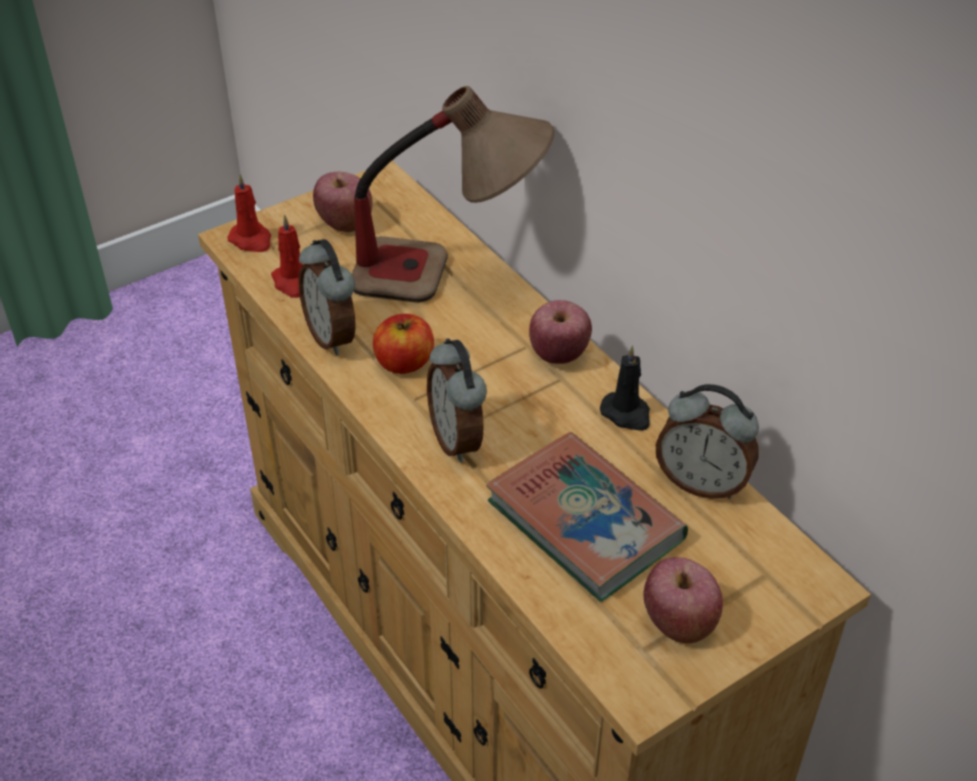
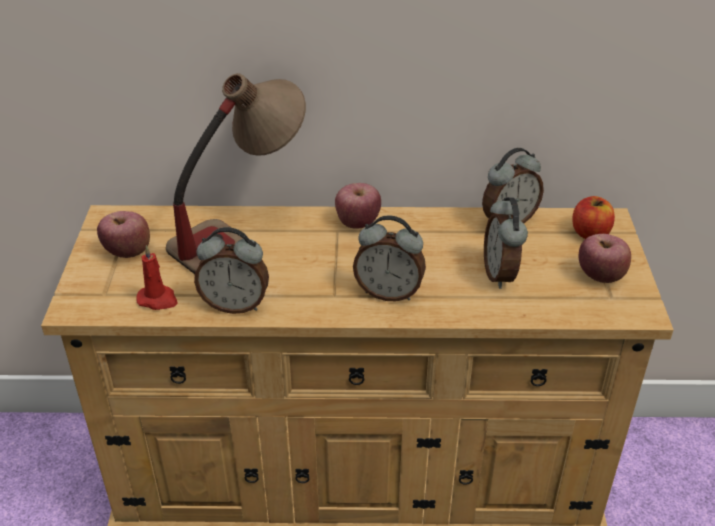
camera: 55 degrees left, 5 degrees down
red candle [227,174,271,252] -> none
apple [373,314,434,374] -> apple moved to [572,196,615,239]
book [486,432,688,602] -> alarm clock [484,197,528,289]
black candle [600,345,650,431] -> none

